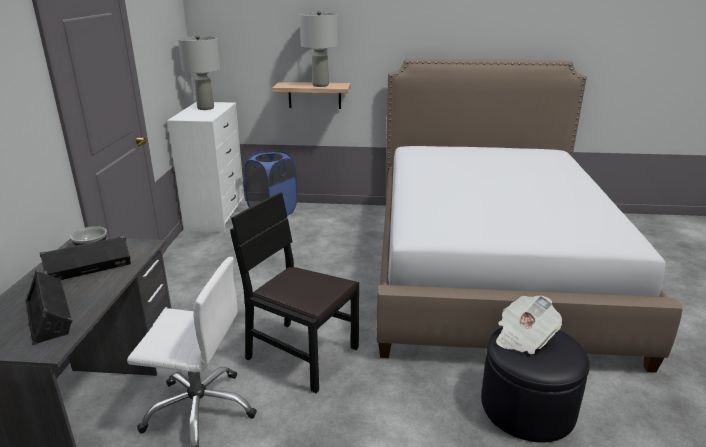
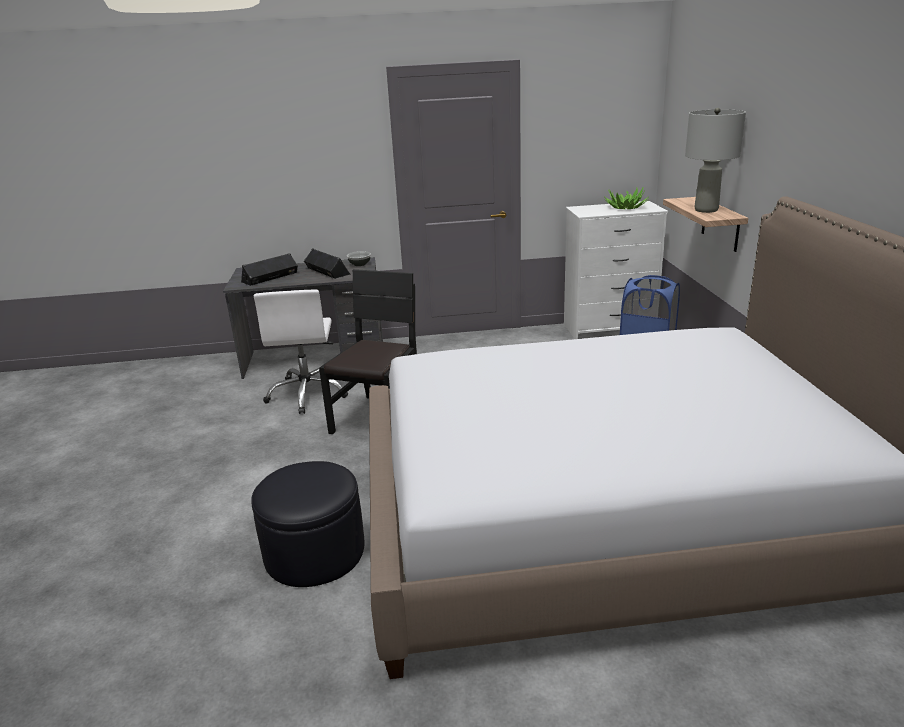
camera: 80 degrees right, 0 degrees up
grey table lamp [178,35,220,110] -> potted plant [604,188,649,209]
newspaper [496,296,562,354] -> none

